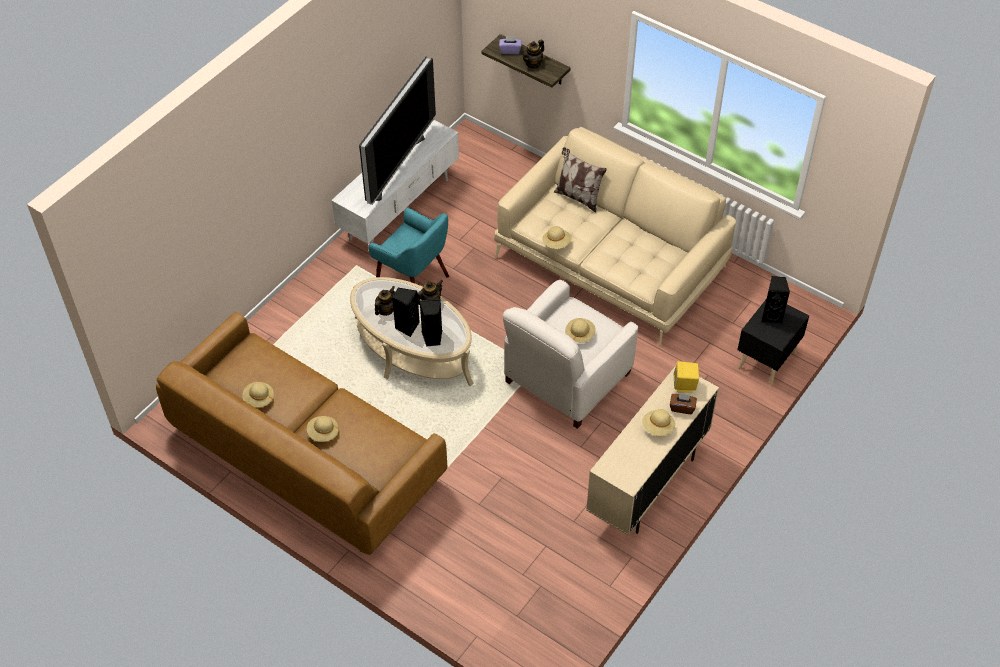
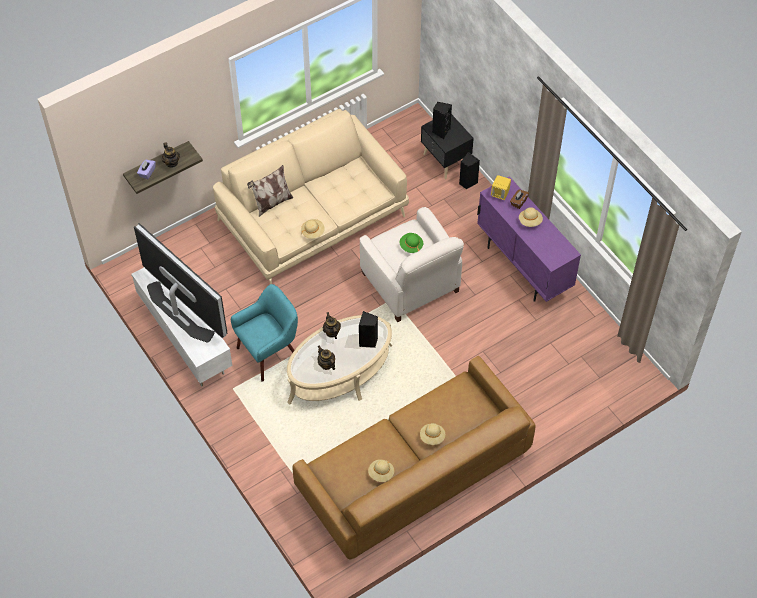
camera: 70 degrees left, 5 degrees up
black speaker [392,288,420,337] -> black speaker moved to [459,152,480,190]
beige hat [565,318,596,343] -> green hat [399,233,423,253]
beige cabinet [586,366,719,535] -> purple cabinet [477,176,581,302]

